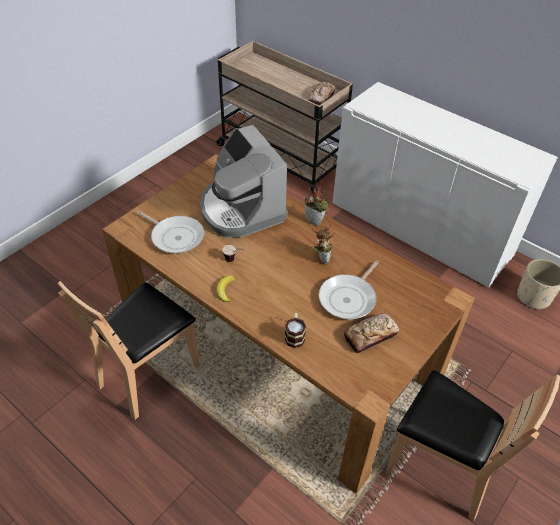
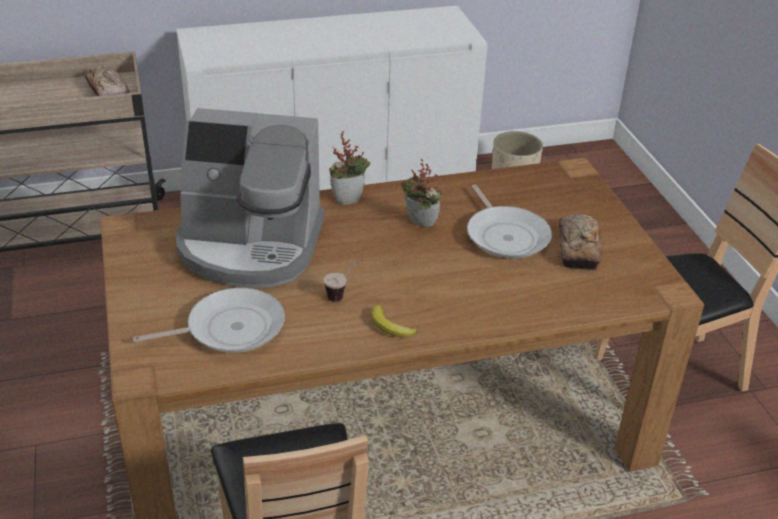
camera: 55 degrees left, 10 degrees down
mug [285,313,306,348] -> none

